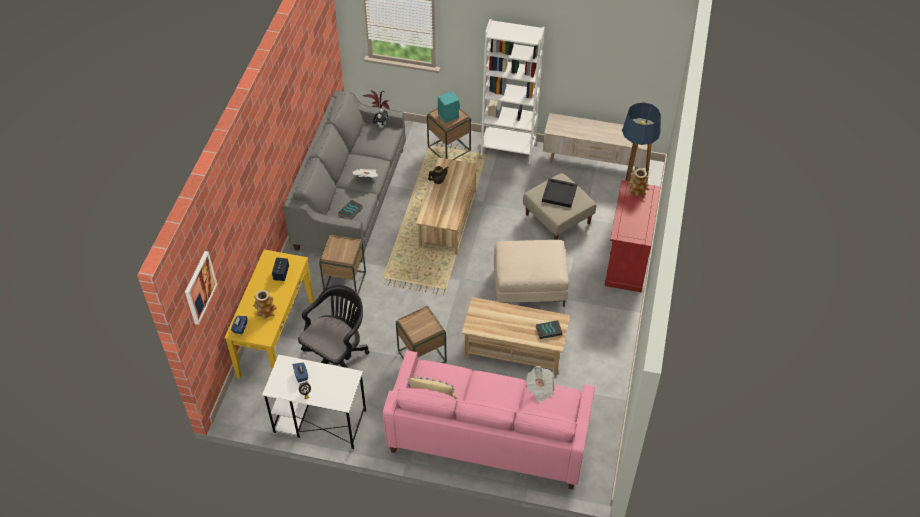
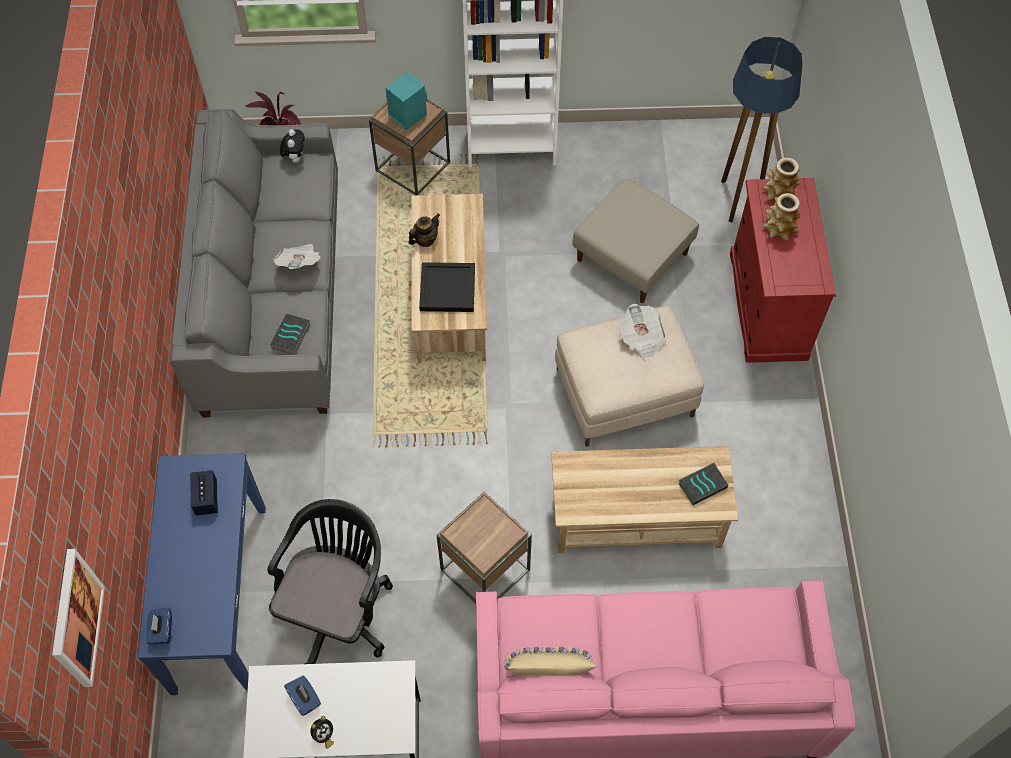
camera: 15 degrees left, 10 degrees up
yellow console table [224,250,314,379] -> blue console table [138,453,266,695]
vase [253,290,277,319] -> vase moved to [762,193,801,241]
brown side table [319,235,366,295] -> none
newspaper [526,366,555,403] -> newspaper moved to [620,303,667,360]
black tray [542,178,577,208] -> black tray moved to [419,262,475,312]
beige tv stand [543,113,648,170] -> none

